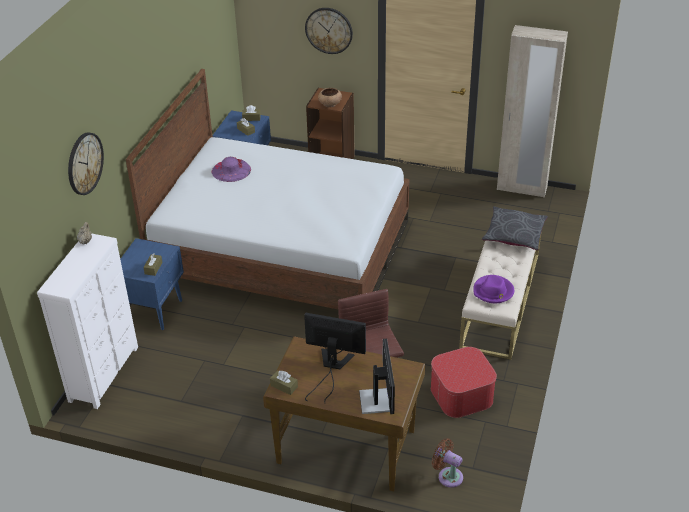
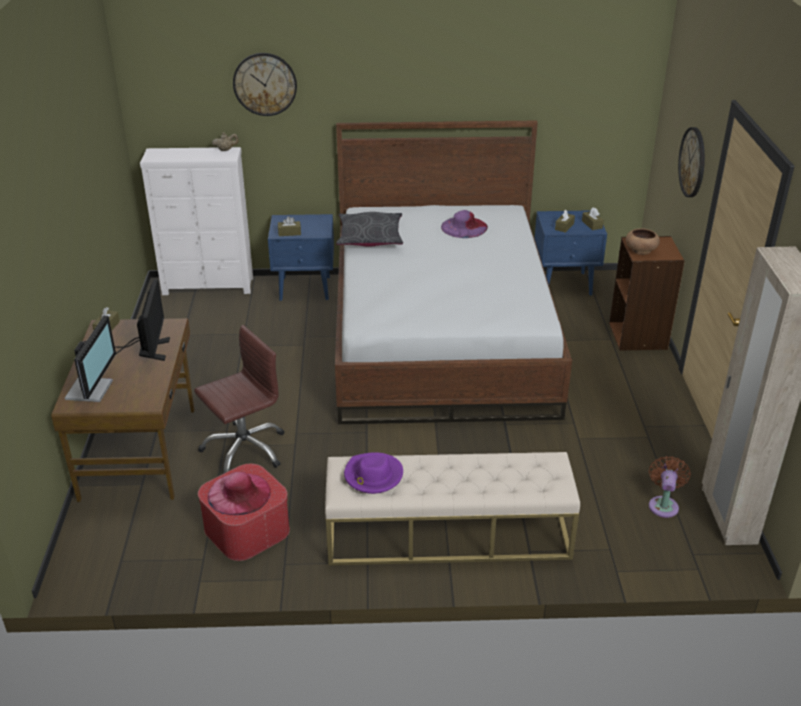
camera: 70 degrees right, 5 degrees down
monitor [359,339,395,414] -> monitor turned 60 degrees counterclockwise [65,316,116,402]
brown fan [432,438,463,488] -> brown fan moved to [649,456,691,518]
grey pillow [482,206,548,250] -> grey pillow moved to [336,212,403,247]
none -> pink hat [208,472,271,515]

